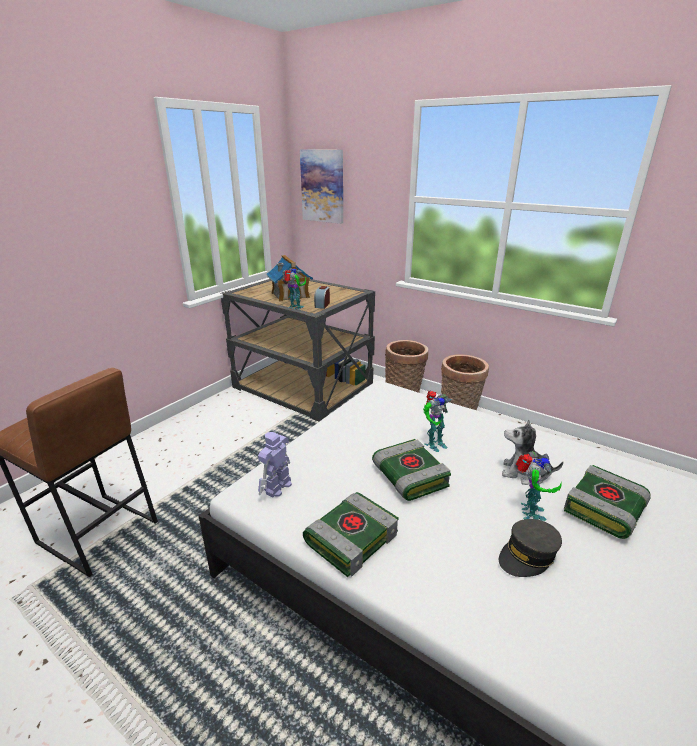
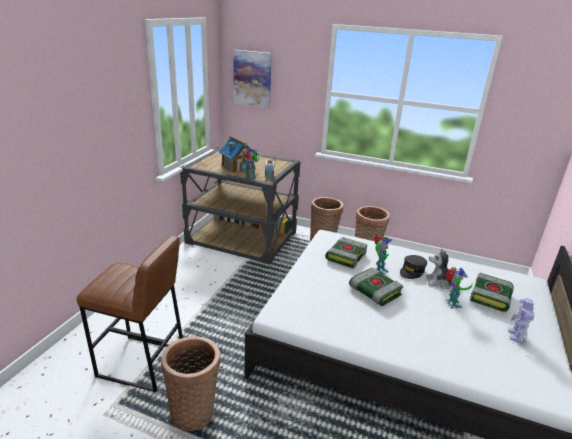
camera: 15 degrees left, 0 degrees up
toy robot [258,432,292,497] -> toy robot moved to [508,298,534,344]
book [303,492,399,577] -> book moved to [325,237,367,268]
grey cap [499,519,562,577] -> grey cap moved to [400,255,427,279]
none -> basket [161,337,221,431]

